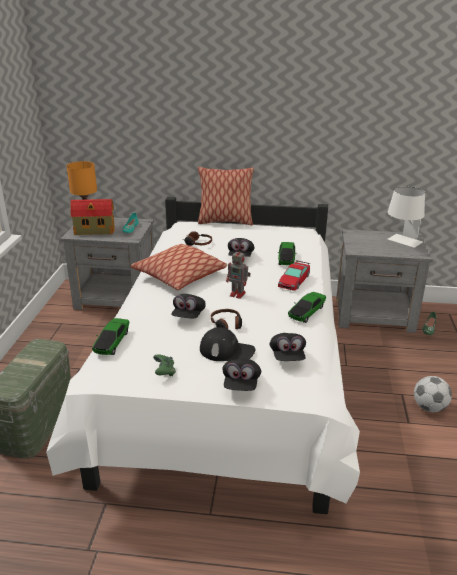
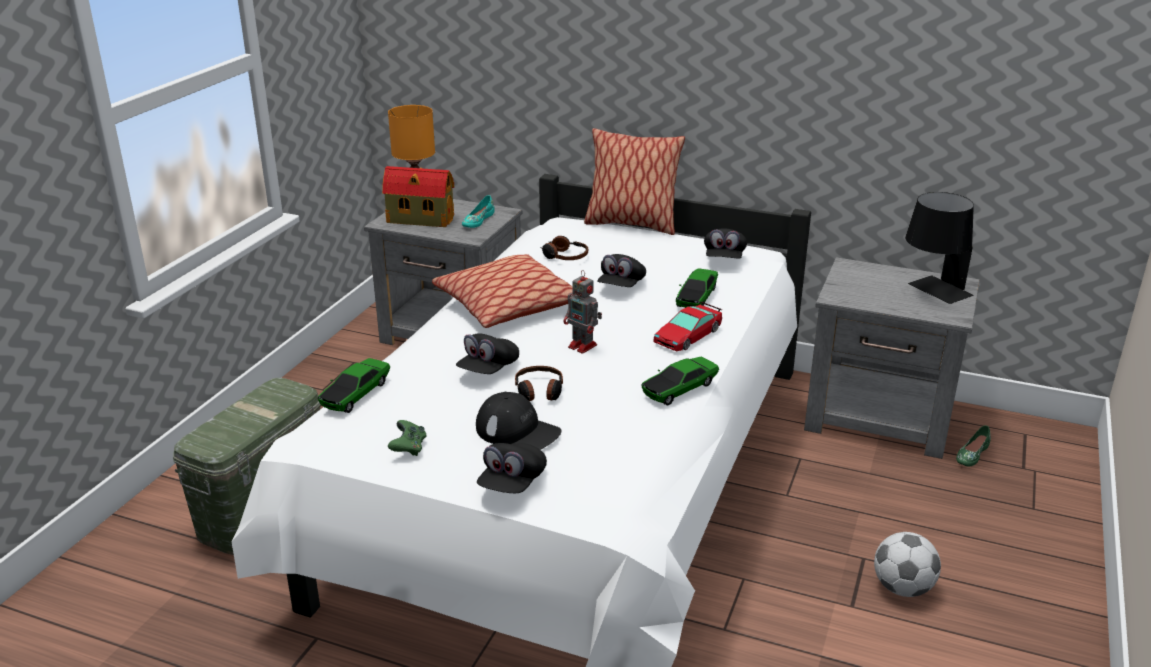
camera: 15 degrees right, 0 degrees up
black cap [269,333,306,361] -> black cap moved to [704,228,747,259]
white table lamp [388,187,425,248] -> black table lamp [905,192,974,304]

